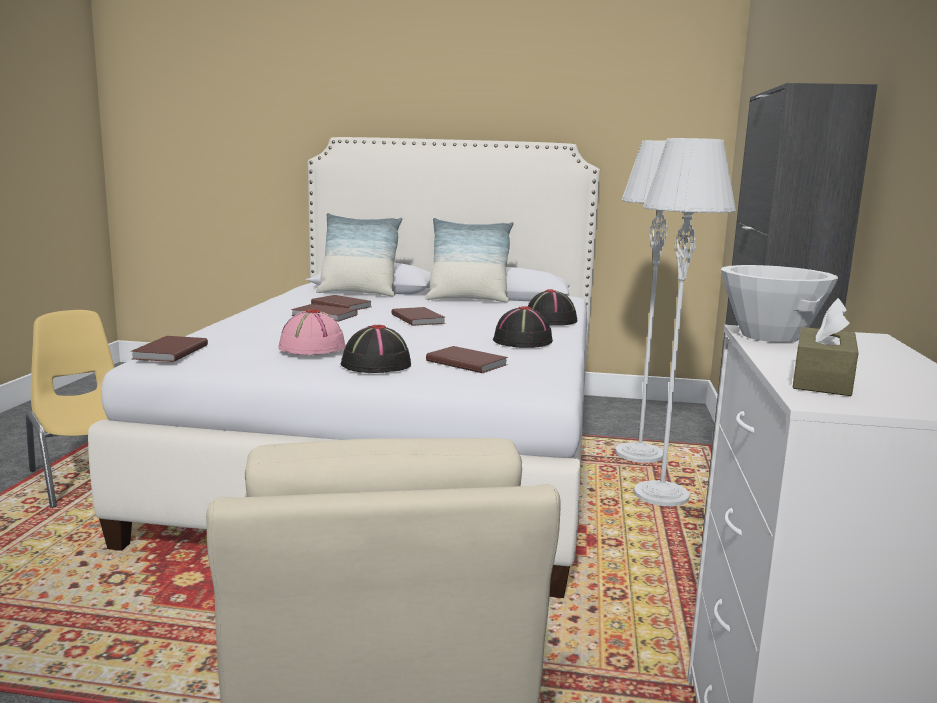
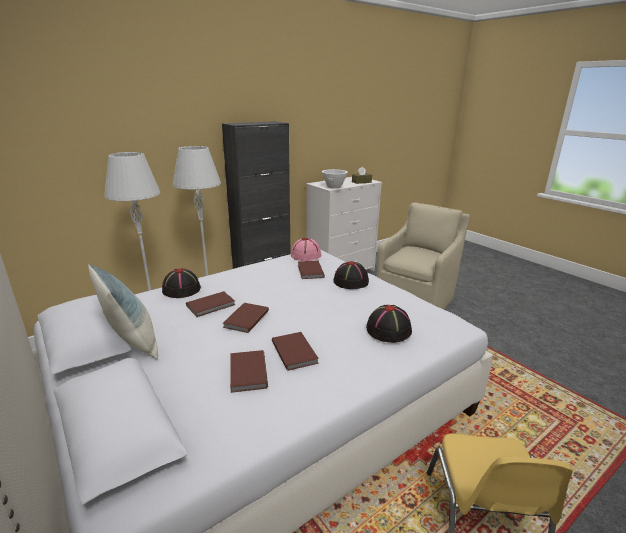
camera: 135 degrees left, 10 degrees up
brown book [131,336,208,362] -> brown book moved to [186,291,235,317]
pink hat [278,309,346,355] -> pink hat moved to [291,238,322,261]
pillow [316,213,402,297] -> none
black hat [493,306,553,348] -> black hat moved to [366,305,412,343]

